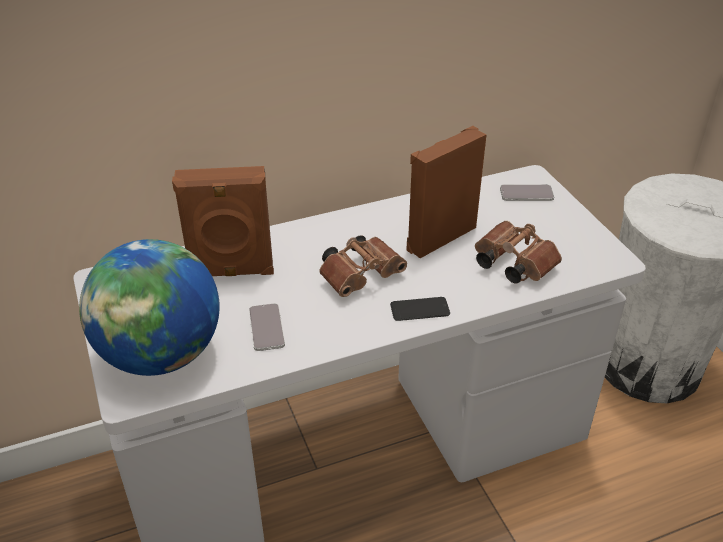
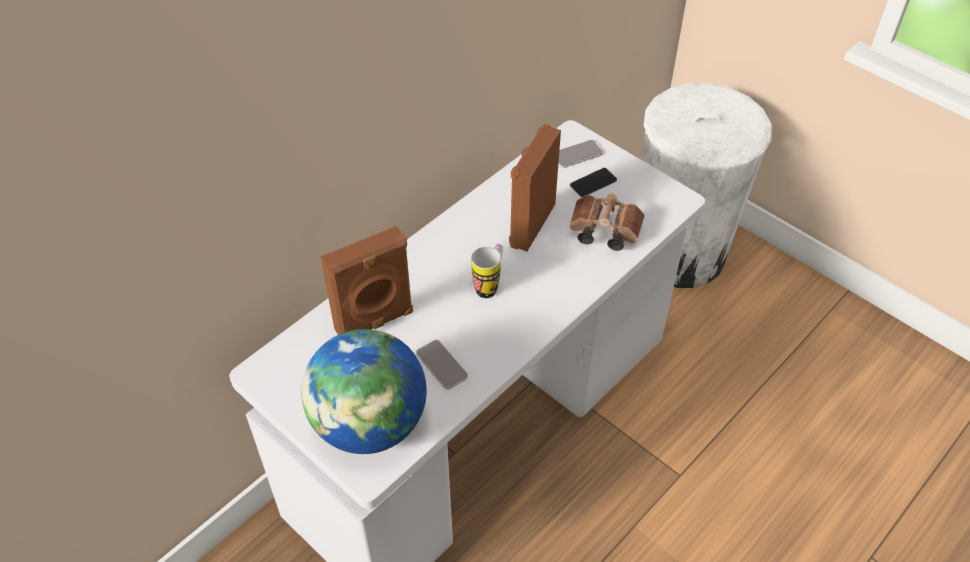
camera: 25 degrees left, 10 degrees up
brown binoculars [319,235,407,297] -> mug [471,244,503,298]
phone [390,297,450,321] -> phone moved to [570,168,617,197]

